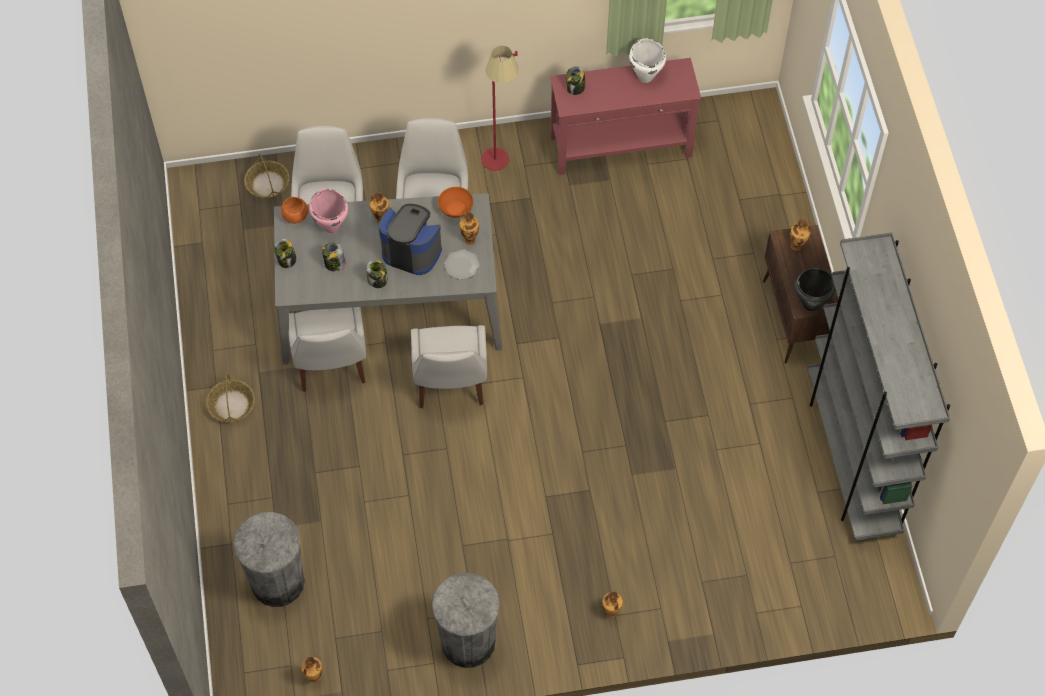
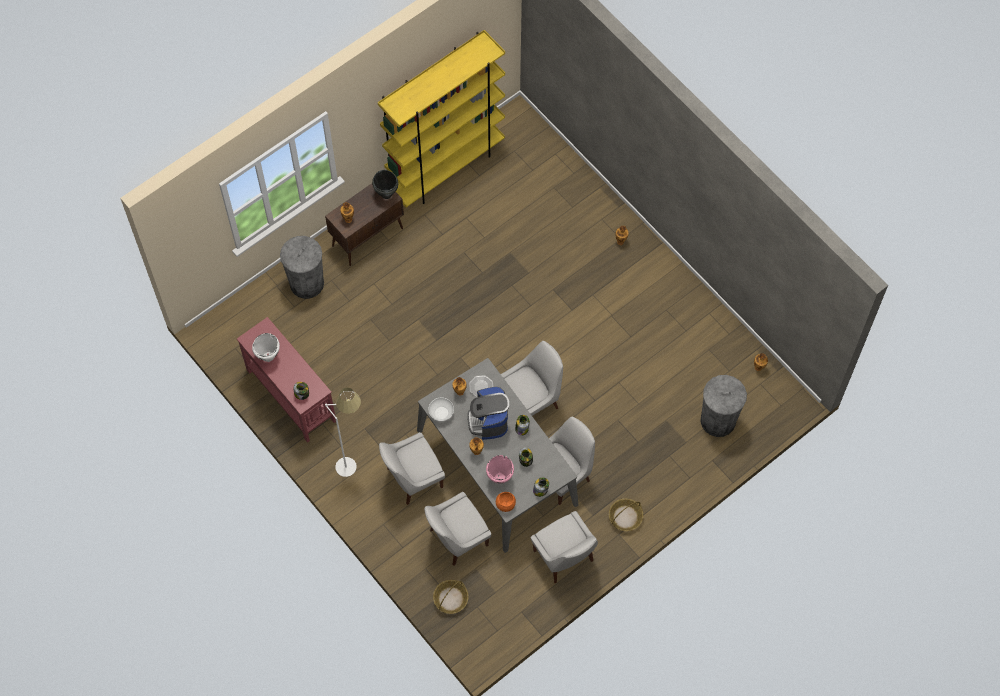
camera: 120 degrees left, 5 degrees up
grey trash can [432,573,500,668] -> grey trash can moved to [280,236,324,299]
orange bowl [438,187,473,218] -> white bowl [428,398,454,422]
red floor lamp [481,46,519,171] -> white floor lamp [325,388,361,477]
grey bookcase [808,233,950,541] -> yellow bookcase [378,30,505,208]
none -> white chair [531,511,598,583]

